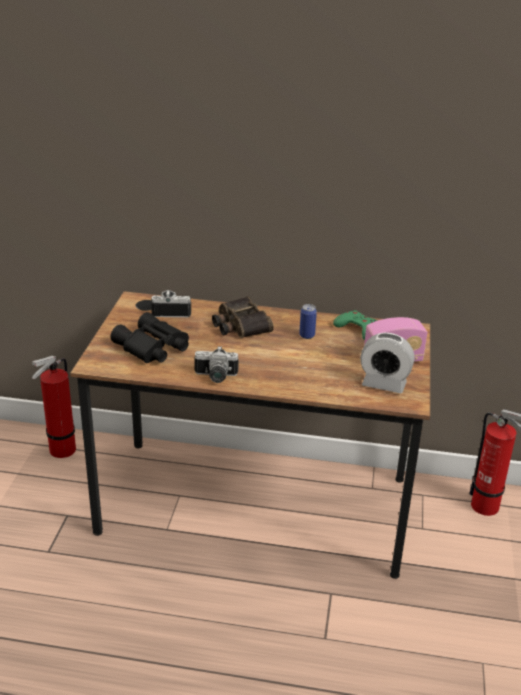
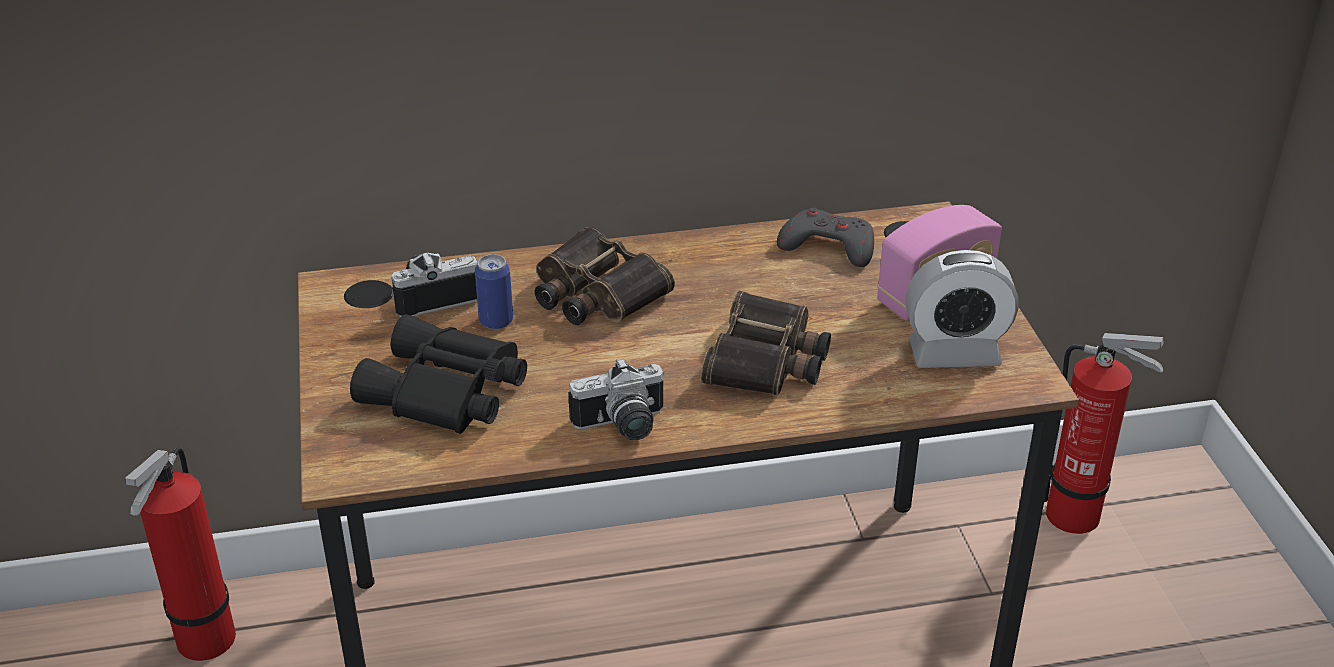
camera: 20 degrees left, 5 degrees up
can [299,304,317,339] -> can moved to [475,254,513,329]
green game controller [333,310,377,340] -> grey game controller [777,208,874,267]
none -> binoculars [701,290,831,395]

